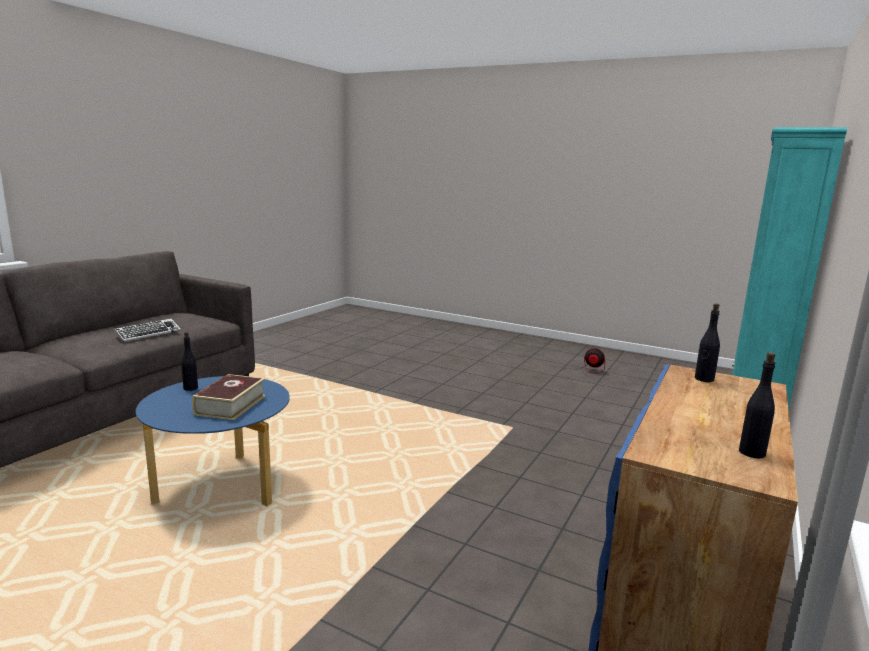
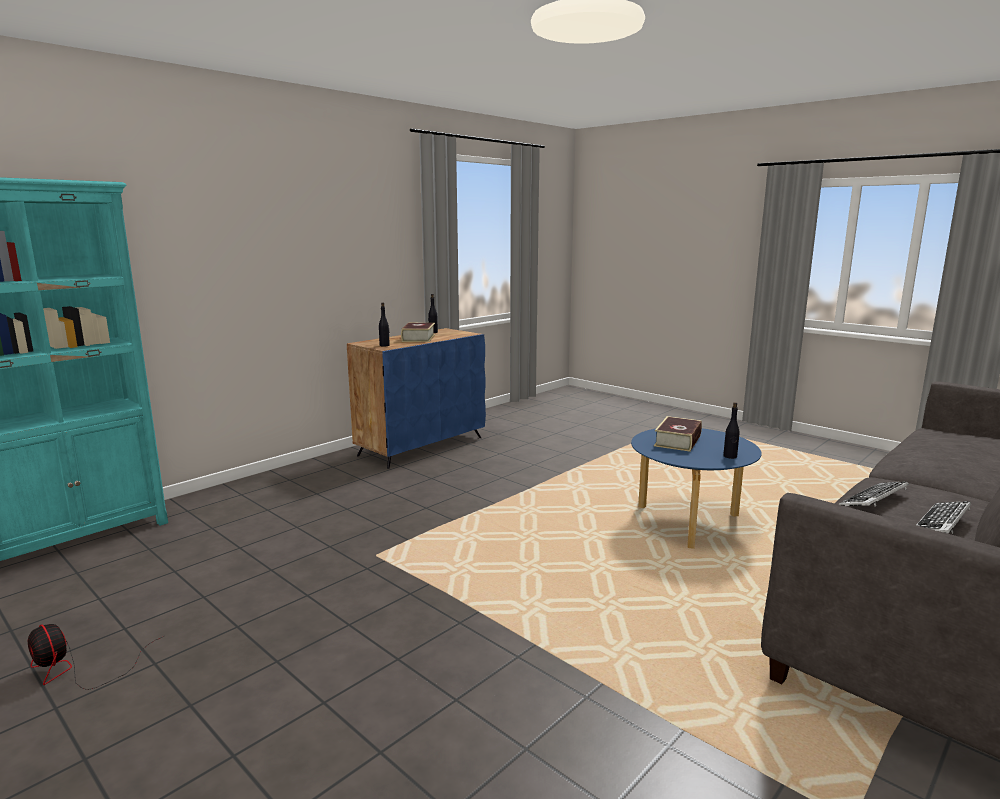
camera: 165 degrees left, 0 degrees up
none -> book [401,323,435,342]
none -> keyboard [916,501,971,534]

